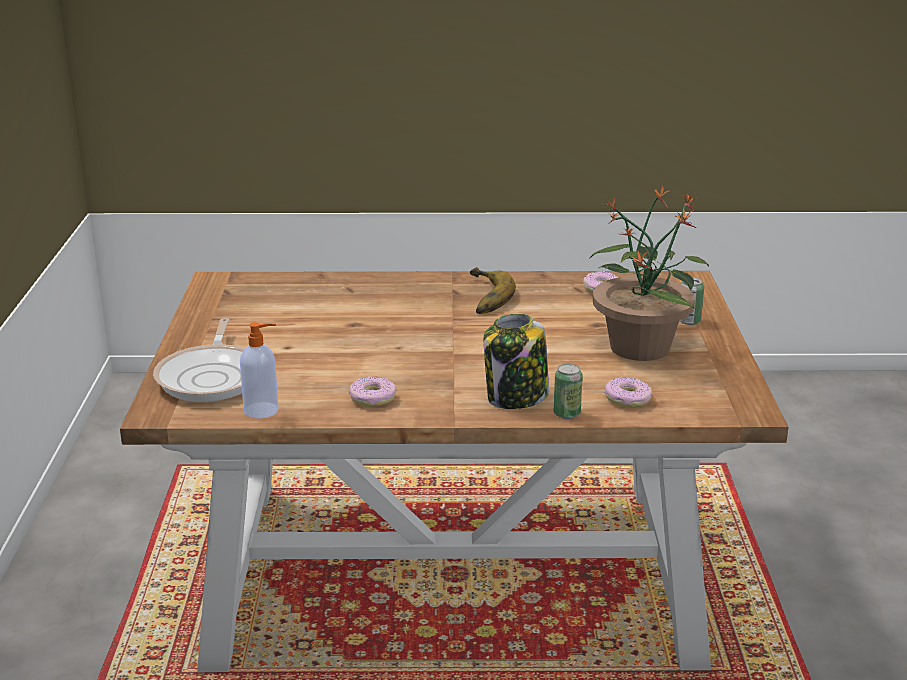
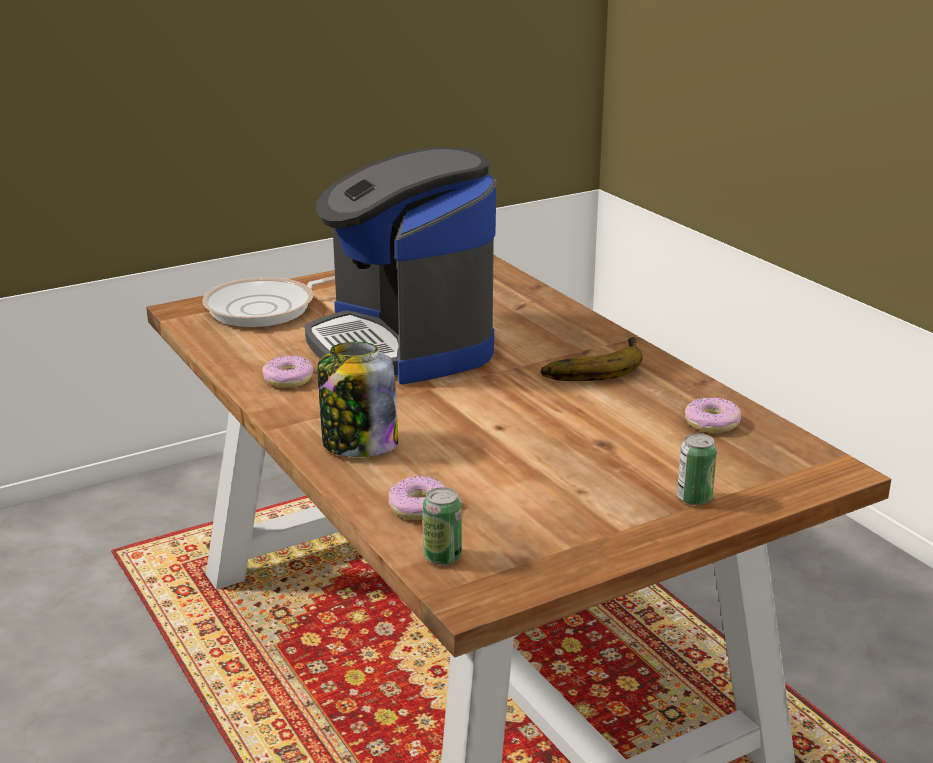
camera: 60 degrees right, 0 degrees up
soap dispenser [240,322,279,419] -> none
can [554,363,583,419] -> can moved to [423,487,462,565]
potted plant [589,186,709,361] -> none
none -> coffee machine [305,147,496,384]

